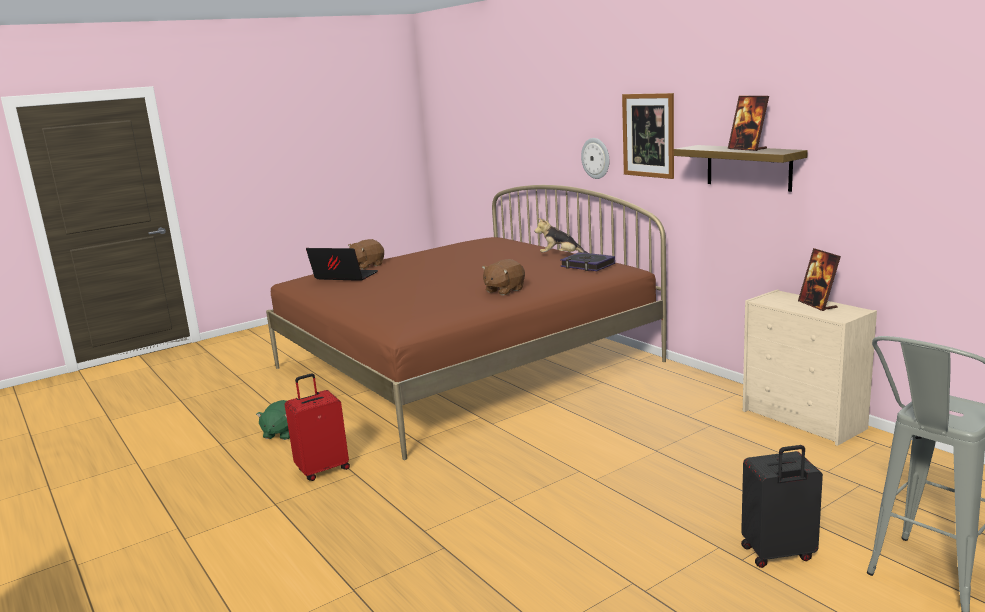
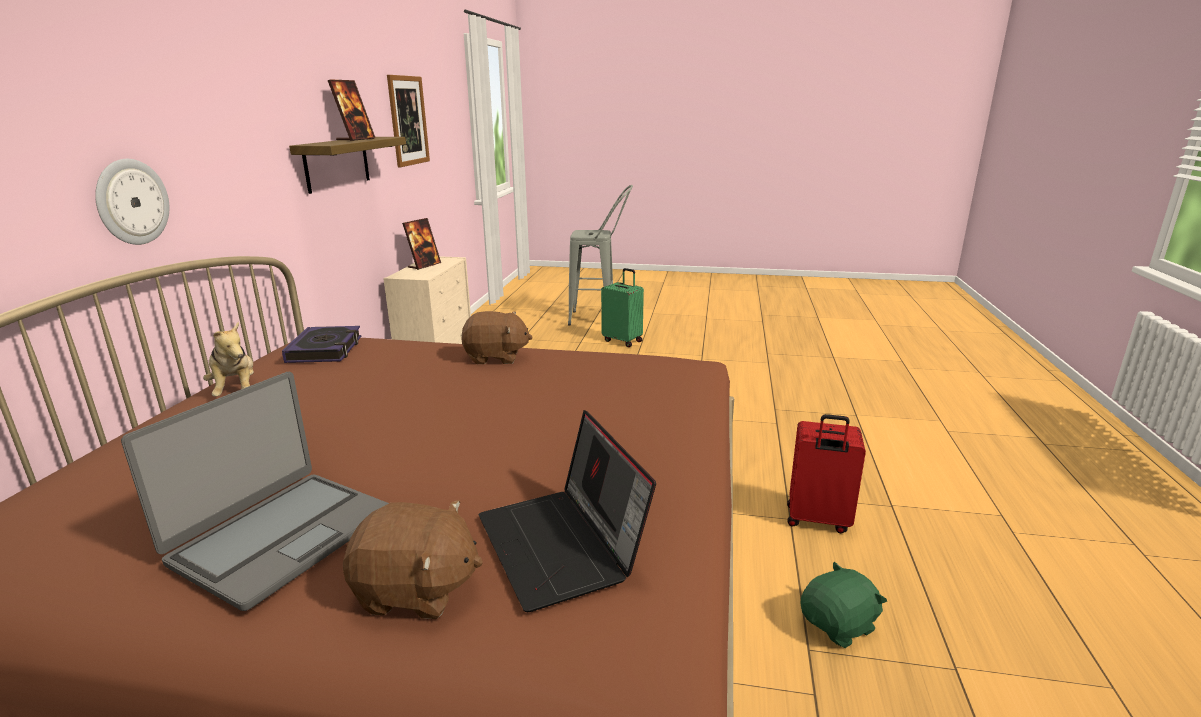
camera: 135 degrees left, 5 degrees up
picture [622,93,674,179] -> picture moved to [387,75,430,167]
black suitcase [741,445,823,568] -> green suitcase [601,268,644,347]
none -> laptop [121,372,389,611]

